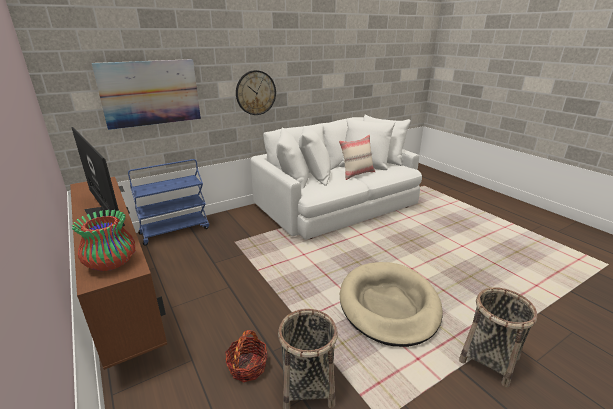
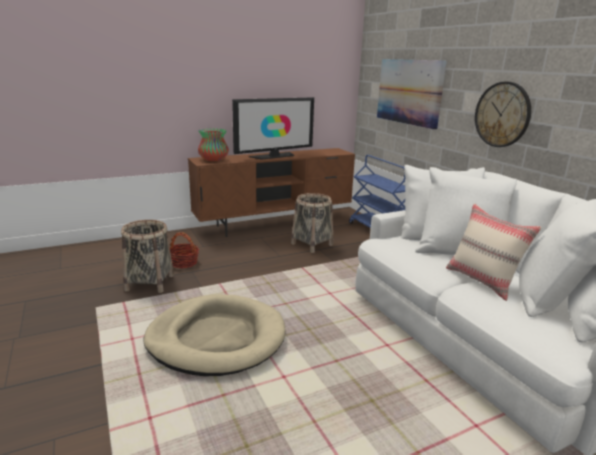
camera: 95 degrees right, 5 degrees down
basket [459,287,537,387] -> basket moved to [291,193,333,253]

